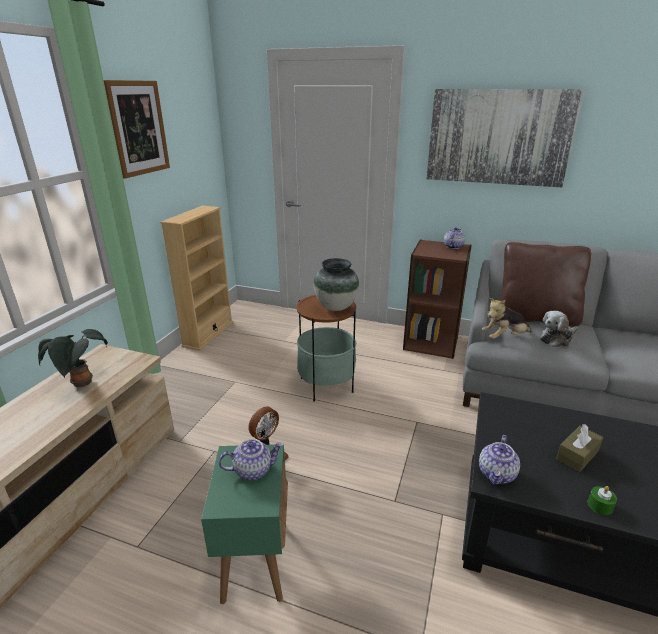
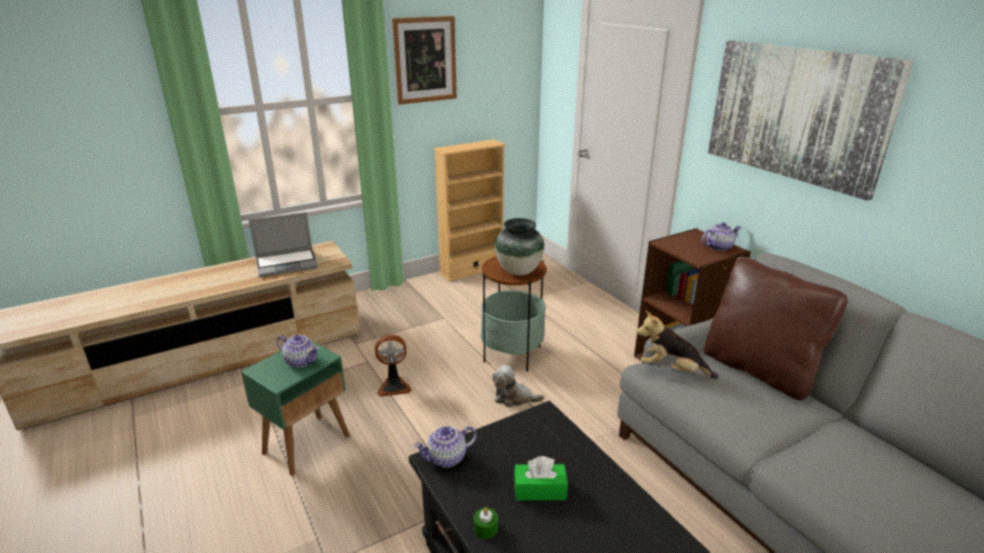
camera: 40 degrees right, 0 degrees up
potted plant [38,329,108,387] -> laptop [249,212,318,277]
plush toy [540,311,578,347] -> plush toy moved to [492,365,545,407]
brown tissue box [556,424,603,472] -> green tissue box [514,456,568,500]

